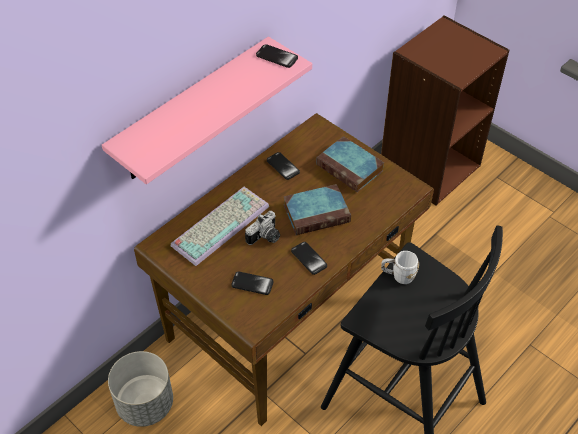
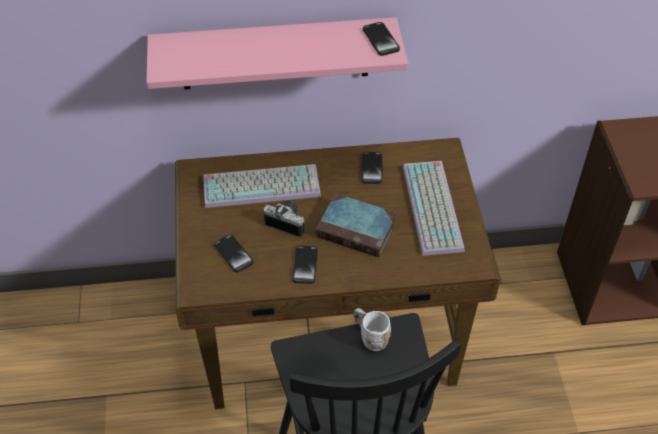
camera: 40 degrees right, 0 degrees up
grey planter [108,351,173,427] -> none
camera [245,211,280,245] -> camera turned 150 degrees counterclockwise [264,201,304,237]
book [316,136,384,192] -> keyboard [403,161,465,256]

